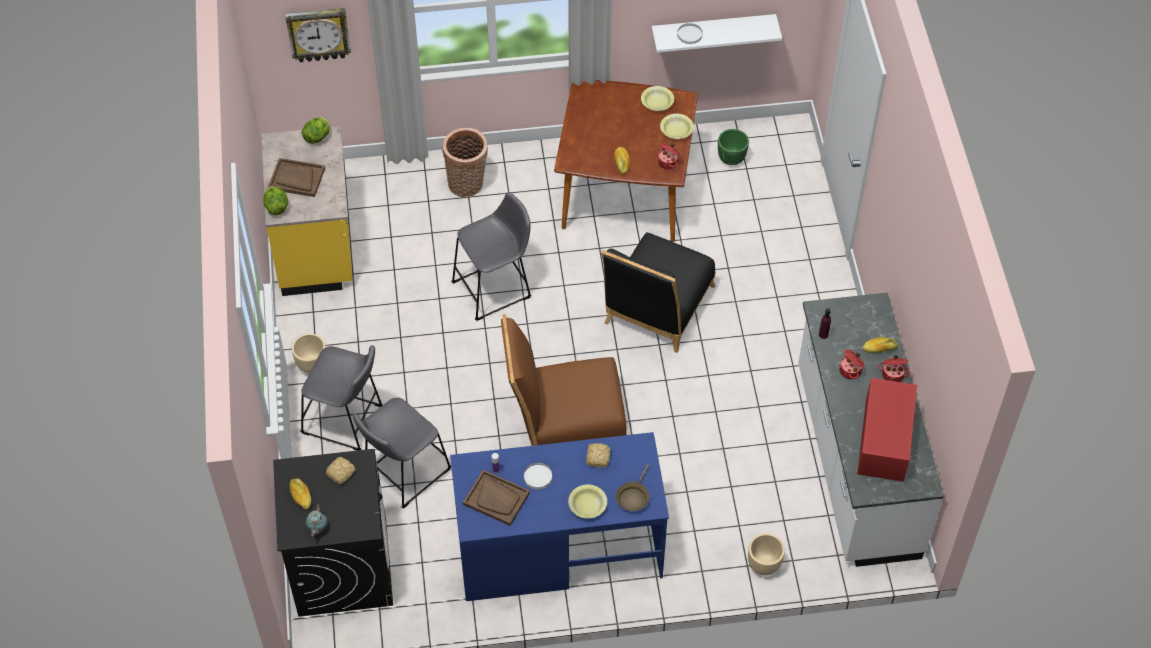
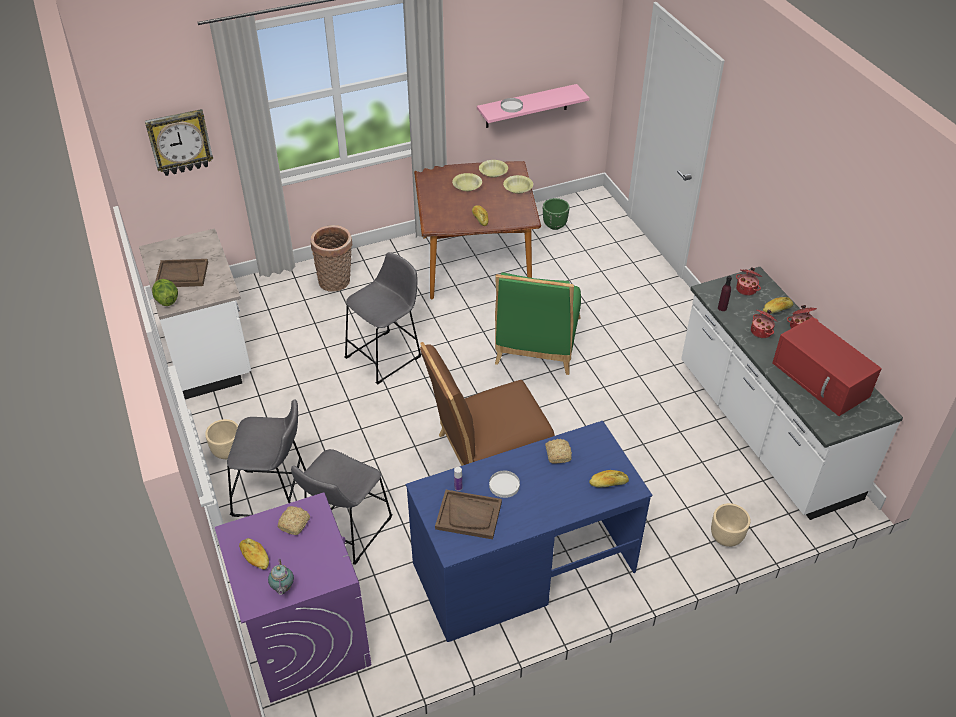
camera: 15 degrees left, 10 degrees down
yellow counter [261,126,353,296] -> white counter [139,228,251,399]
black washing machine [273,449,393,617] -> purple washing machine [215,493,372,703]
lettuce [301,117,330,144] -> none
yellow bowl [568,485,607,519] -> yellow bowl moved to [452,173,482,191]
black chair [601,232,716,353] -> green chair [495,272,581,375]
brown frying pan [616,464,650,511] -> bread [589,470,629,487]
white shelf [652,14,782,53] -> pink shelf [477,84,590,128]
cooking pot [658,143,680,170] -> cooking pot moved to [736,267,762,296]
red microwave [857,378,917,482] -> red microwave turned 150 degrees clockwise [773,317,882,416]

